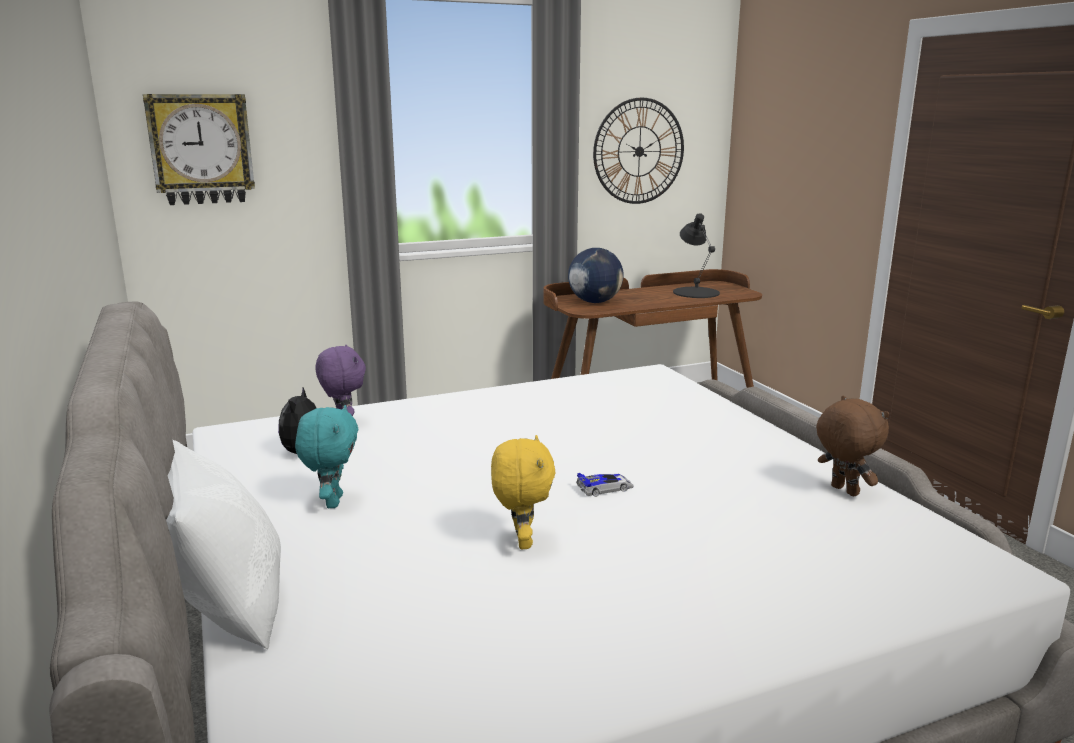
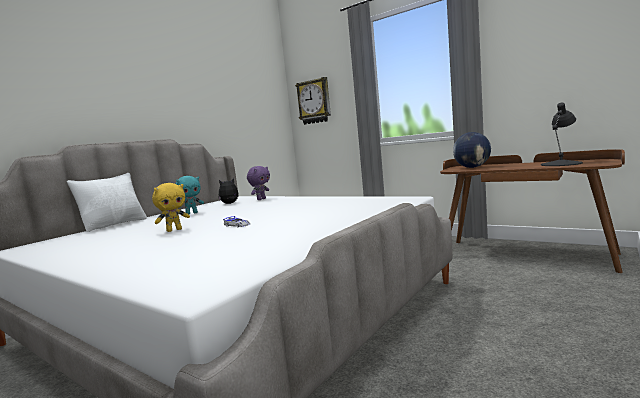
camera: 60 degrees right, 10 degrees down
wall clock [593,98,684,204] -> none
brown plush toy [816,396,889,497] -> none

